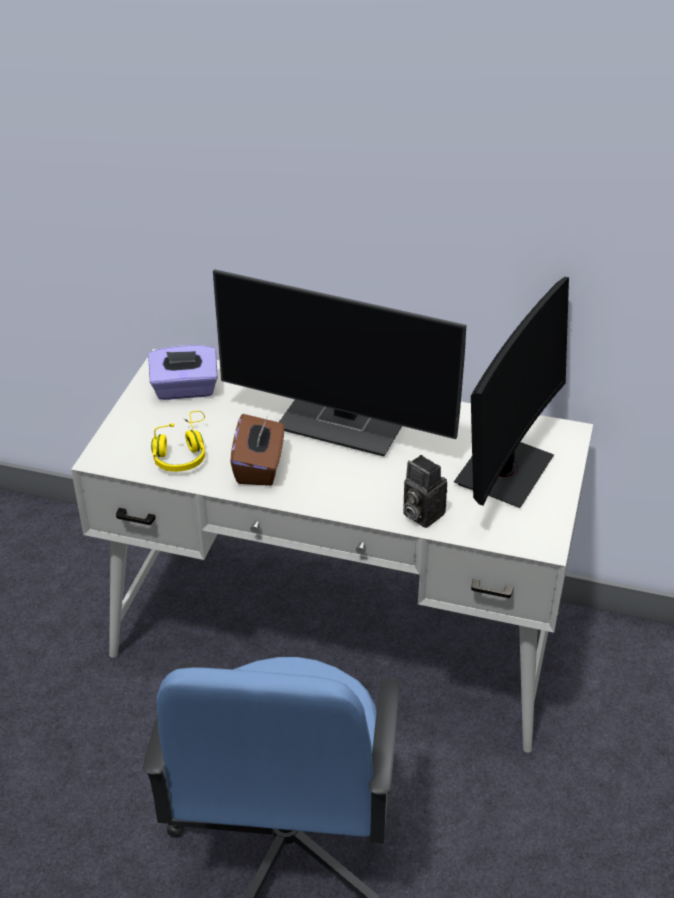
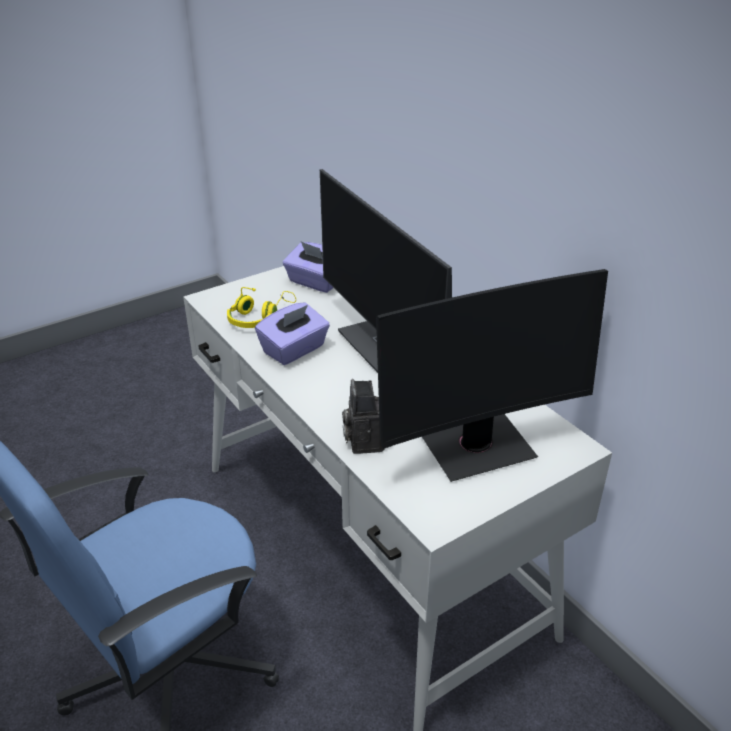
camera: 40 degrees right, 5 degrees down
brown tissue box [231,414,284,486] -> purple tissue box [255,302,330,365]

